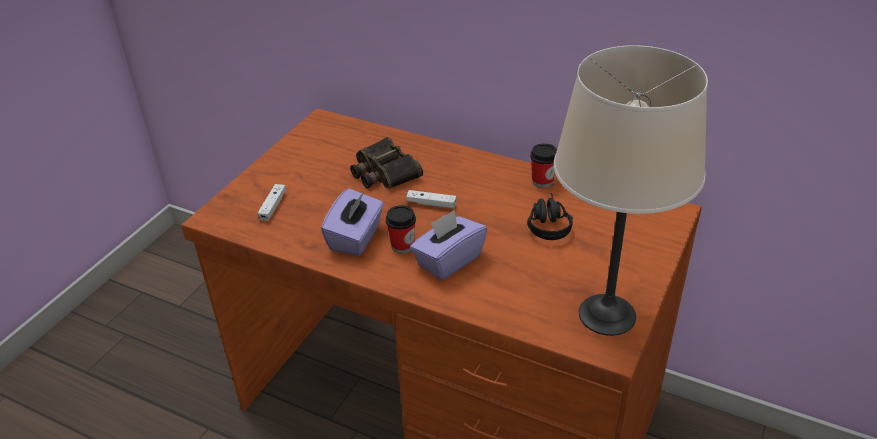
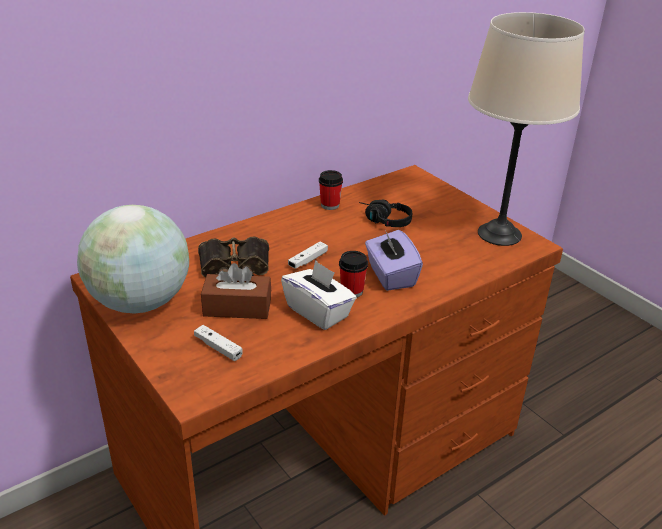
camera: 65 degrees left, 5 degrees down
purple tissue box [321,189,384,256] -> white tissue box [281,260,357,330]
none -> globe [77,205,189,314]
none -> brown tissue box [201,263,271,319]

